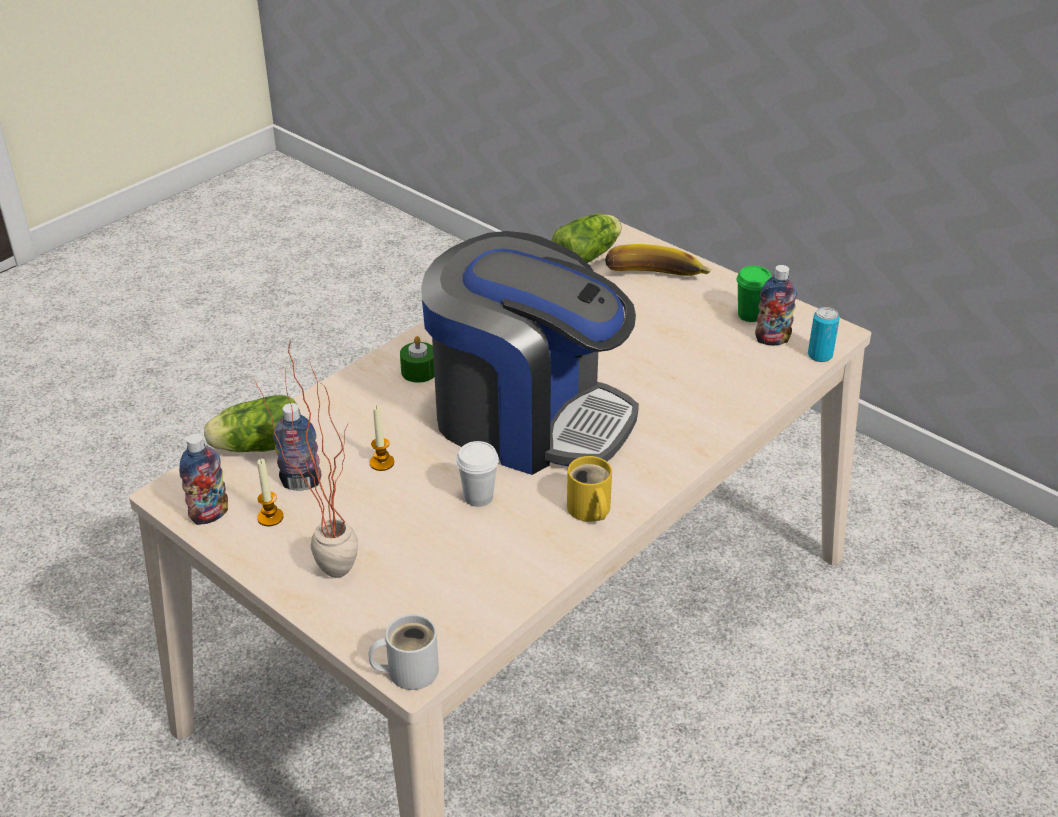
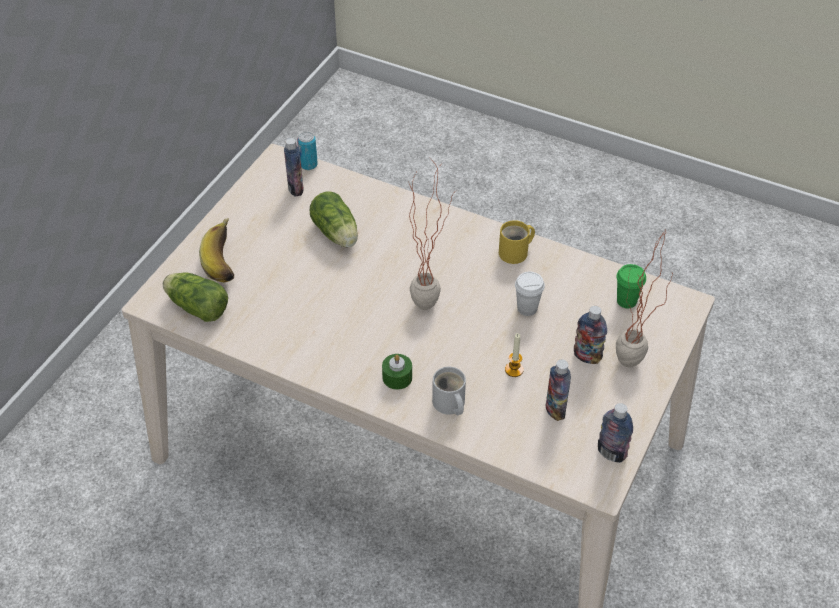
camera: 105 degrees left, 10 degrees up
lettuce [204,395,301,452] -> lettuce moved to [310,191,358,247]
candle [257,459,283,526] -> none
white mug [368,614,439,690] -> white mug moved to [432,367,466,415]
coffee machine [421,231,639,475] -> potted plant [409,158,457,310]
green cup [736,266,771,322] -> green cup moved to [616,264,646,308]
none -> bottle [574,306,607,364]

